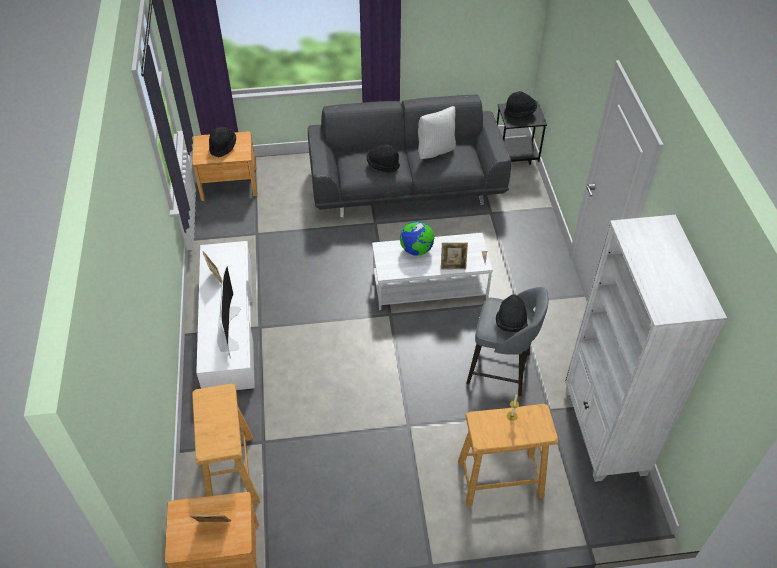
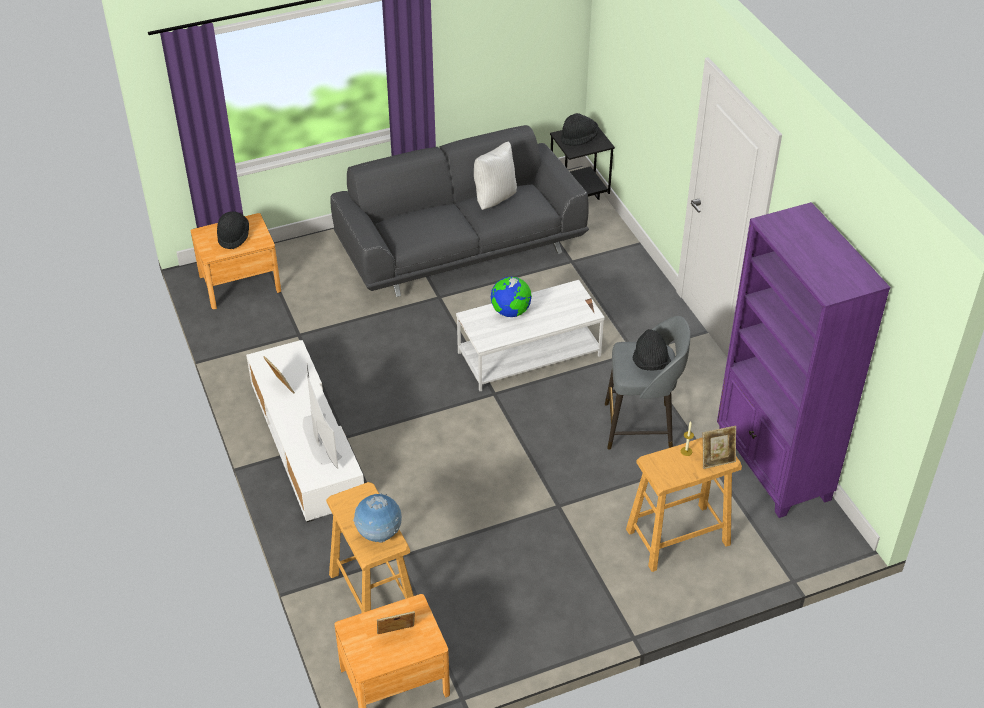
camera: 15 degrees left, 5 degrees down
black hat [367,145,400,173] -> none
picture frame [441,242,468,270] -> picture frame moved to [703,426,736,469]
white bookcase [565,215,727,482] -> purple bookcase [717,202,890,518]
none -> globe [353,493,402,543]

